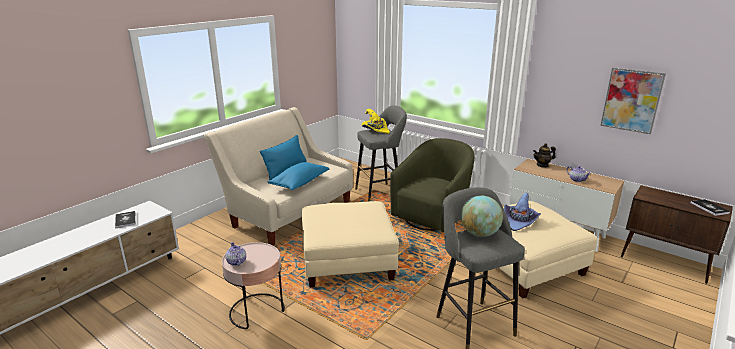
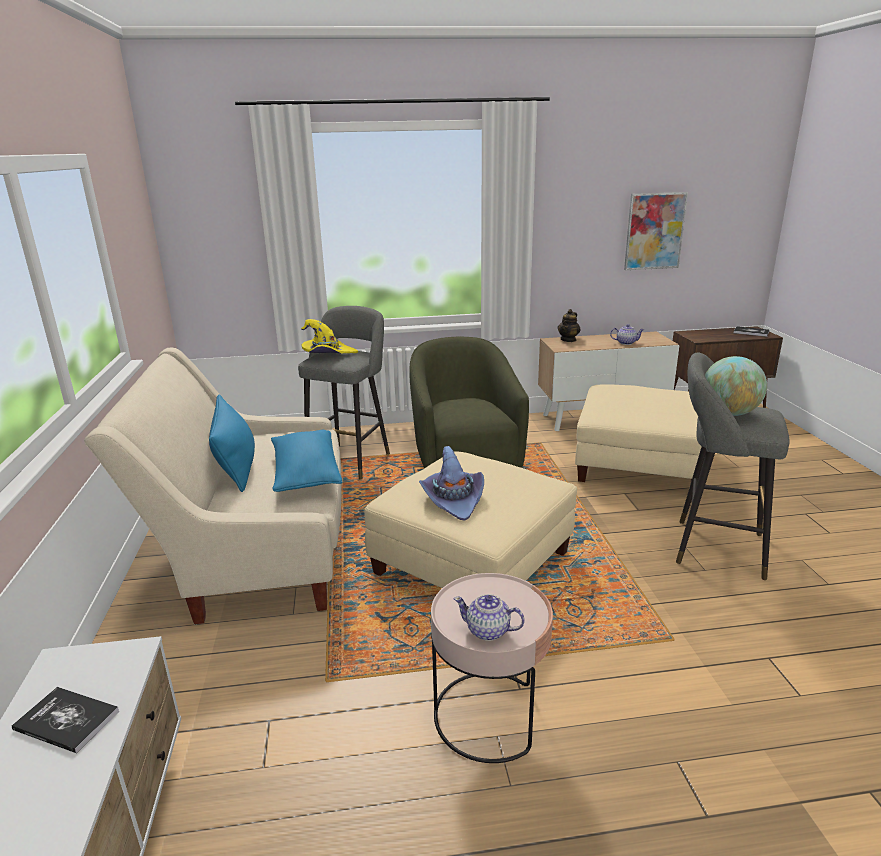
camera: 45 degrees left, 0 degrees up
purple hat [504,192,541,231] -> purple hat moved to [419,446,484,521]

